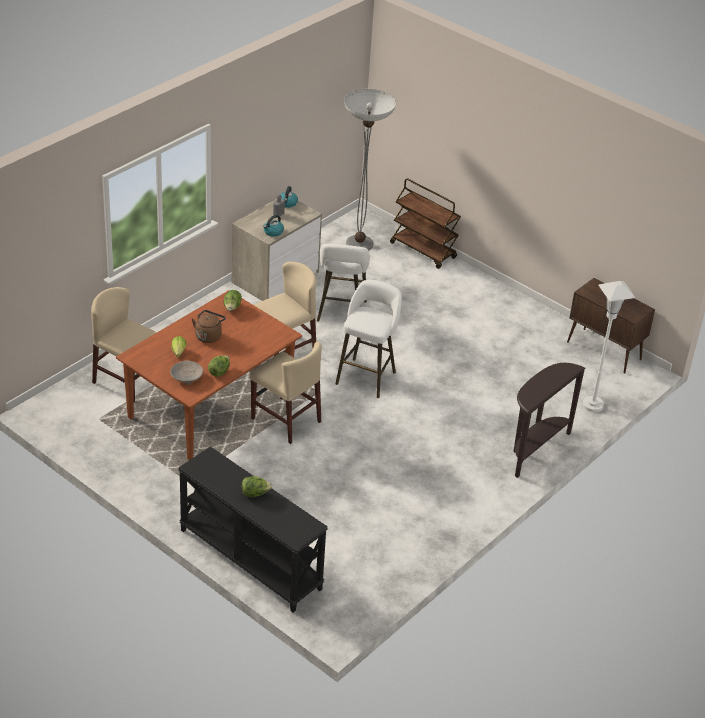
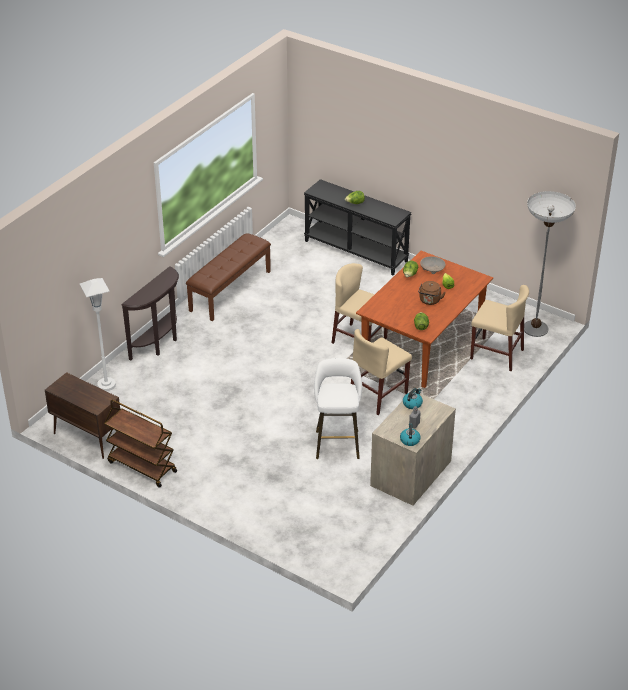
camera: 175 degrees right, 0 degrees up
white stool [335,280,402,398] -> none
floor lamp [344,89,396,250] -> floor lamp moved to [524,191,576,337]
brown cart [390,178,461,269] -> brown cart moved to [104,400,177,488]
none -> brown bench [186,233,271,321]

